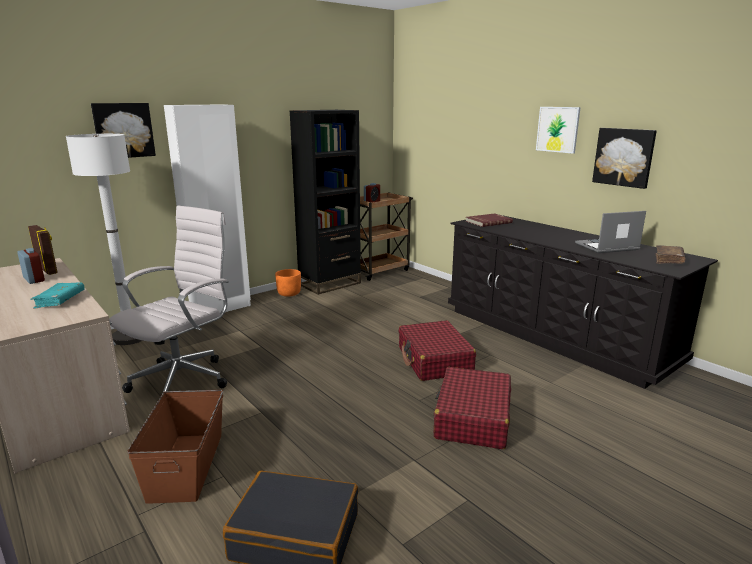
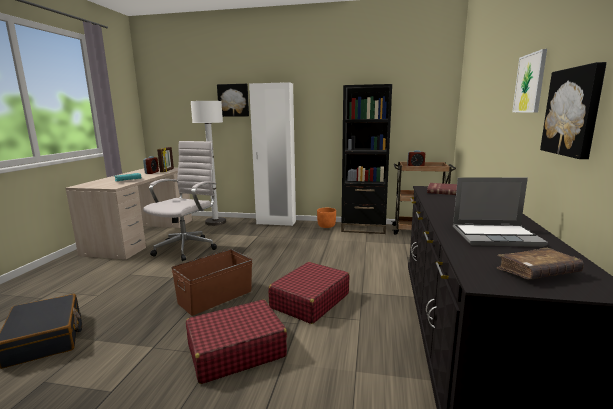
camera: 50 degrees right, 5 degrees down
white office chair [109,205,229,393] -> white office chair turned 60 degrees counterclockwise [143,141,217,261]
brown storage box [127,390,223,504] -> brown storage box moved to [171,249,252,316]
laptop [575,211,646,253] -> laptop turned 150 degrees clockwise [453,177,548,247]

